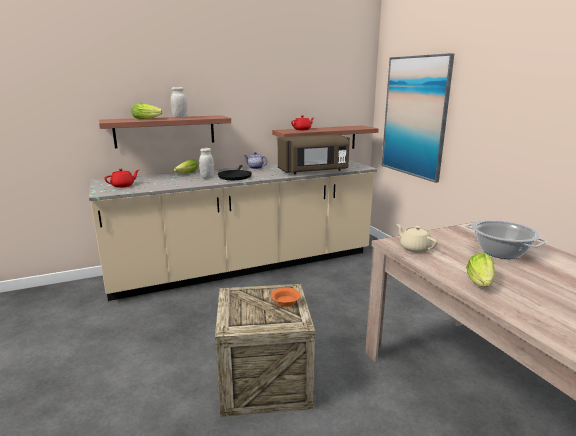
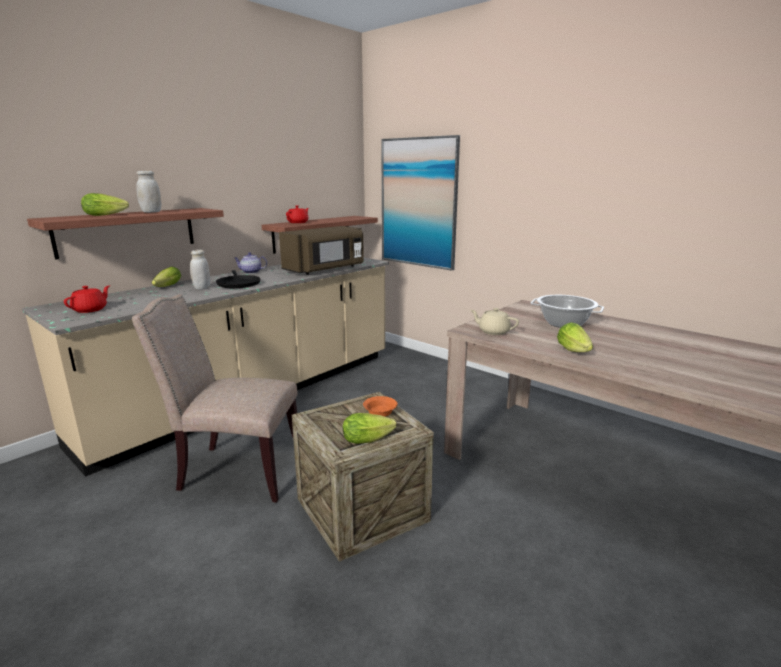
camera: 25 degrees left, 0 degrees up
none -> beige chair [132,294,298,503]
none -> lettuce [343,413,396,444]

